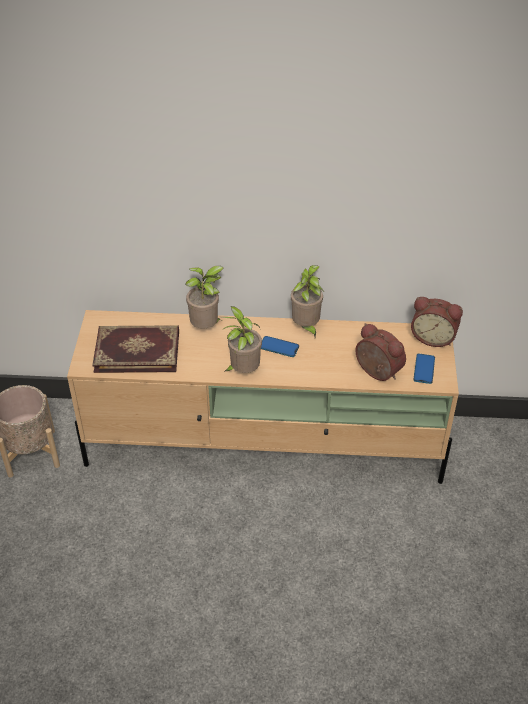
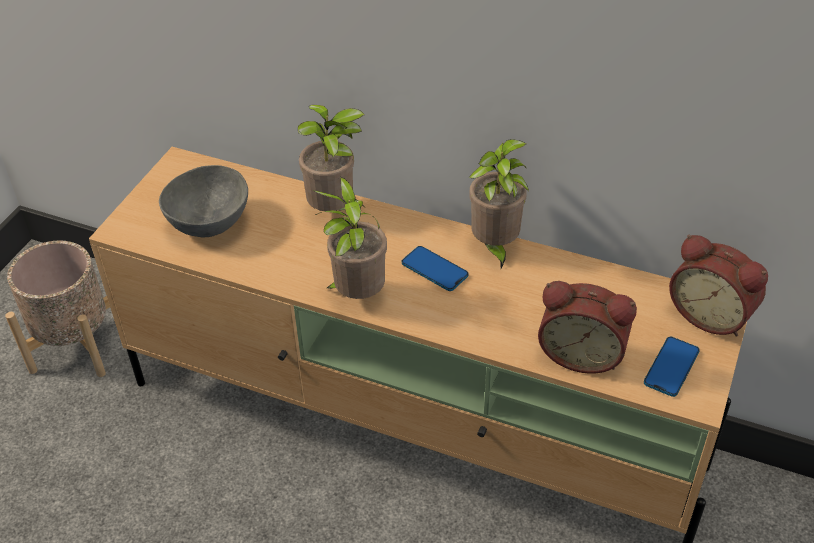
camera: 20 degrees right, 0 degrees up
book [92,325,179,373] -> grey bowl [159,165,248,237]
alarm clock [355,323,406,381] -> alarm clock turned 135 degrees clockwise [538,281,637,374]

